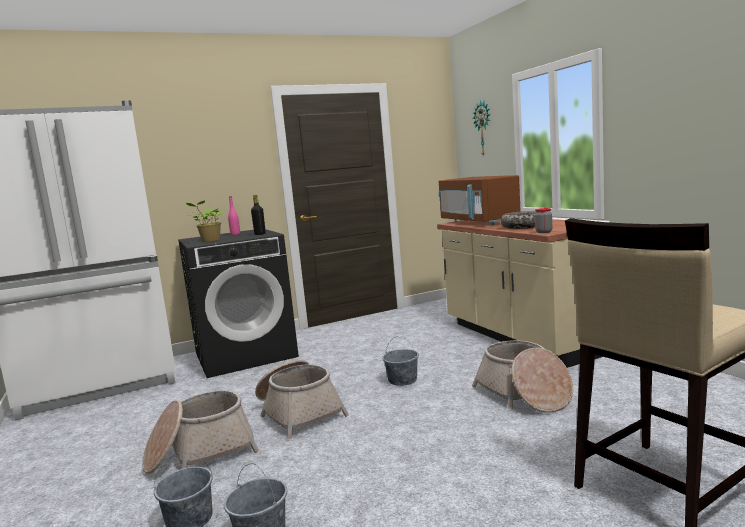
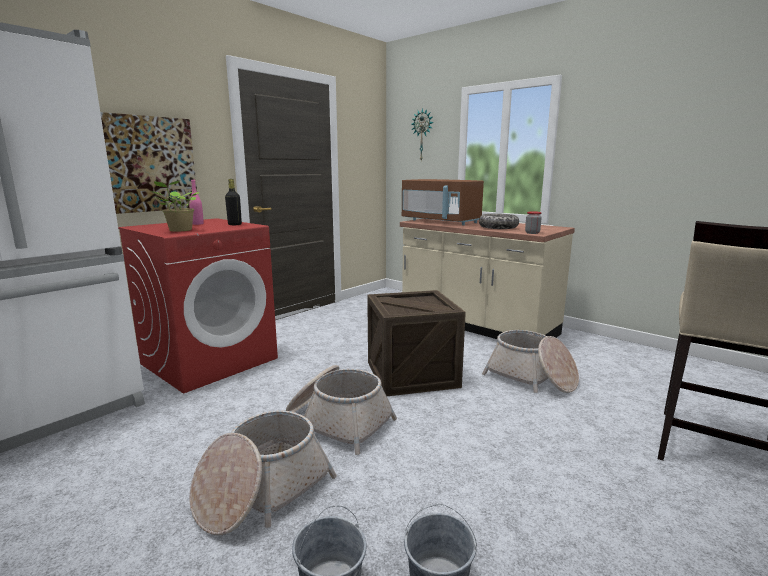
camera: 25 degrees left, 5 degrees up
black washing machine [178,229,299,378] -> red washing machine [118,218,278,394]
grey bucket [382,336,419,386] -> crate [367,290,466,396]
none -> picture [100,112,197,214]

